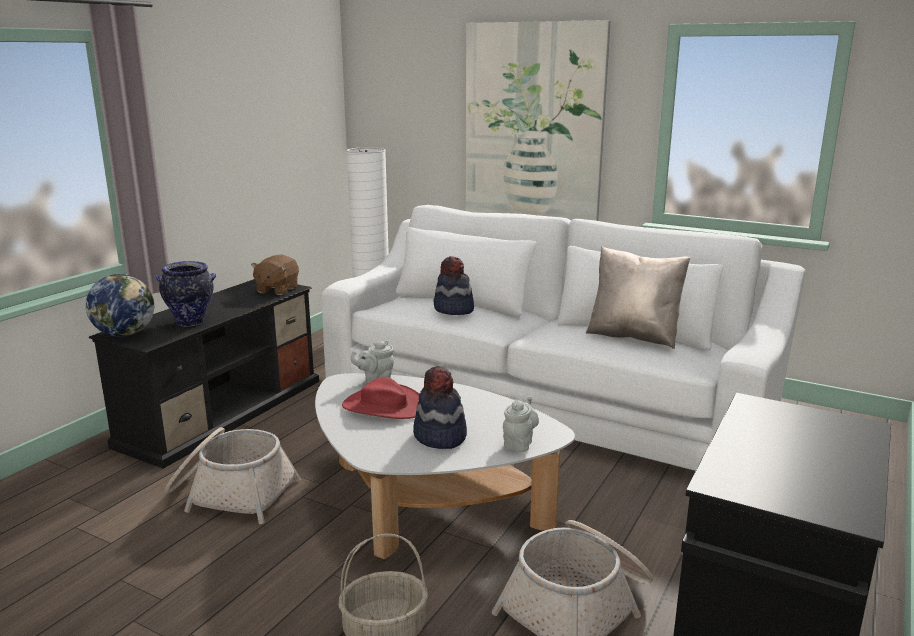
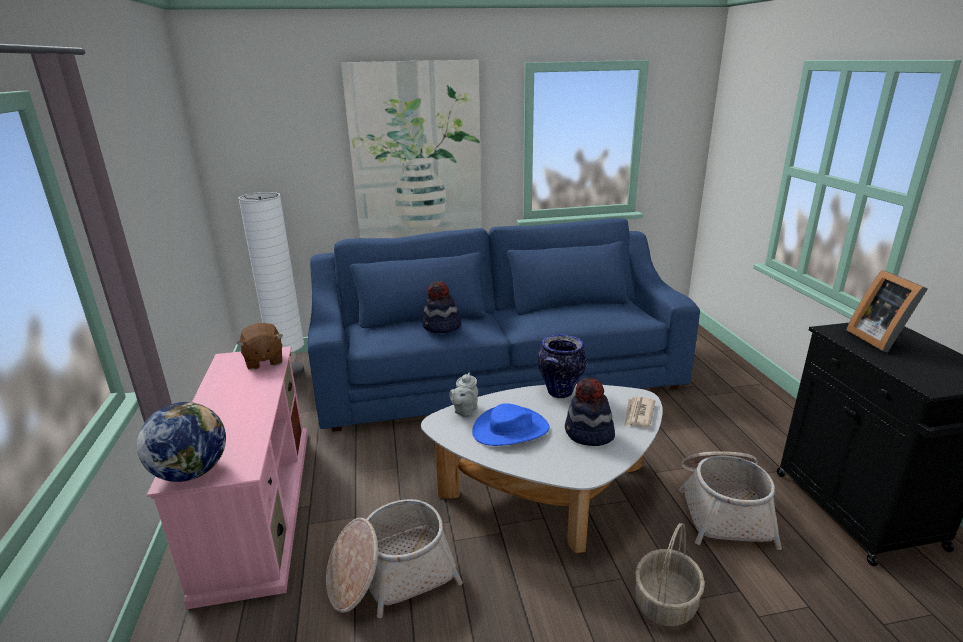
camera: 40 degrees left, 5 degrees up
black tv stand [88,279,319,469] -> pink tv stand [146,347,308,609]
vase [155,261,216,327] -> vase moved to [537,334,587,398]
white sofa [322,205,805,471] -> blue sofa [308,218,700,432]
red hat [342,377,419,419] -> blue hat [472,404,550,446]
grey teapot [503,396,539,452] -> newspaper [624,397,655,428]
beige pillow [586,246,690,349] -> none
none -> picture frame [846,270,928,352]

